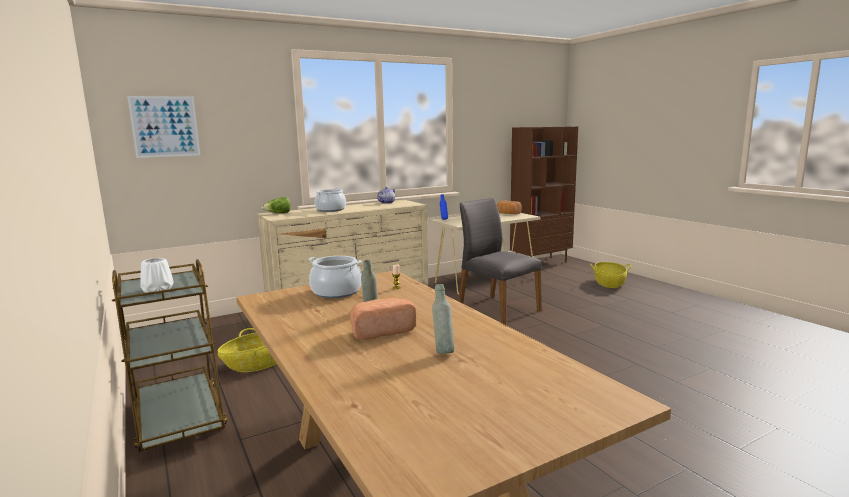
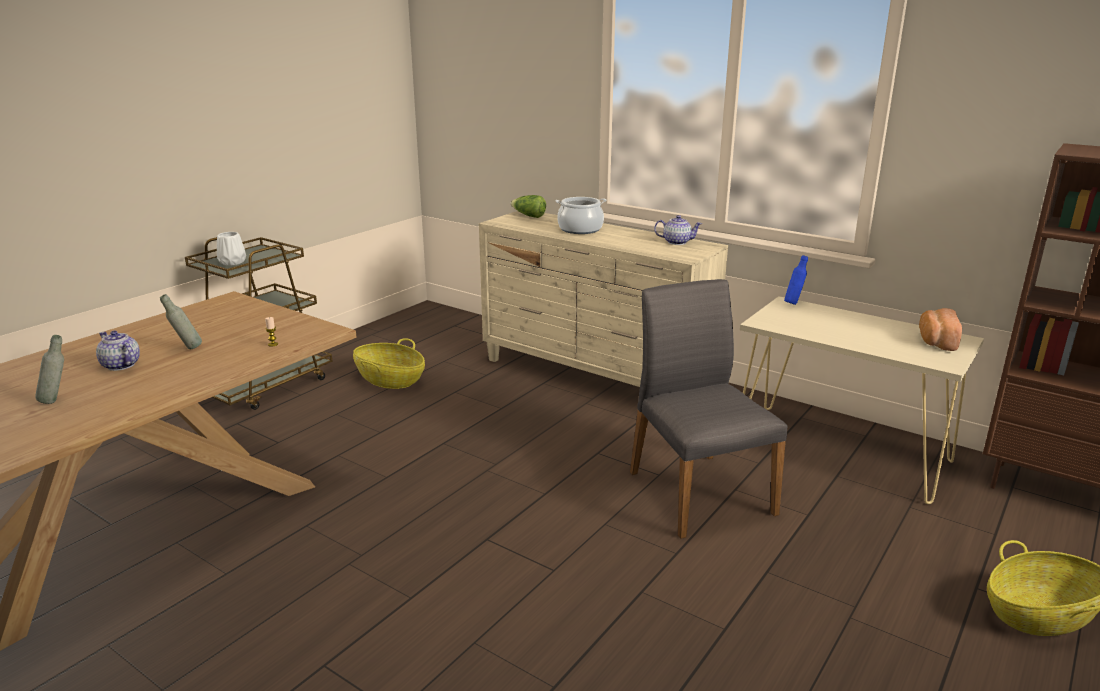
camera: 65 degrees right, 10 degrees up
picture [127,96,200,158] -> none
cooking pot [308,256,362,298] -> none
bread [350,298,416,340] -> teapot [96,331,140,371]
grey chair [459,198,542,325] -> grey chair turned 45 degrees counterclockwise [630,279,787,539]

